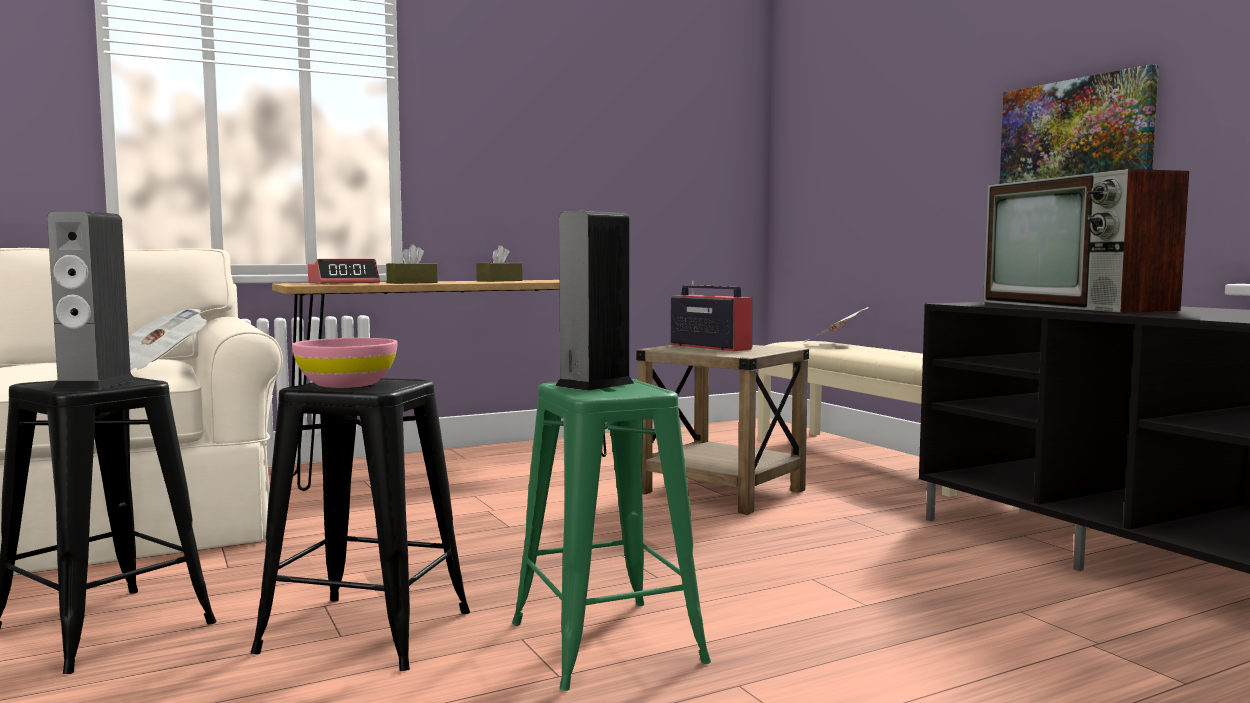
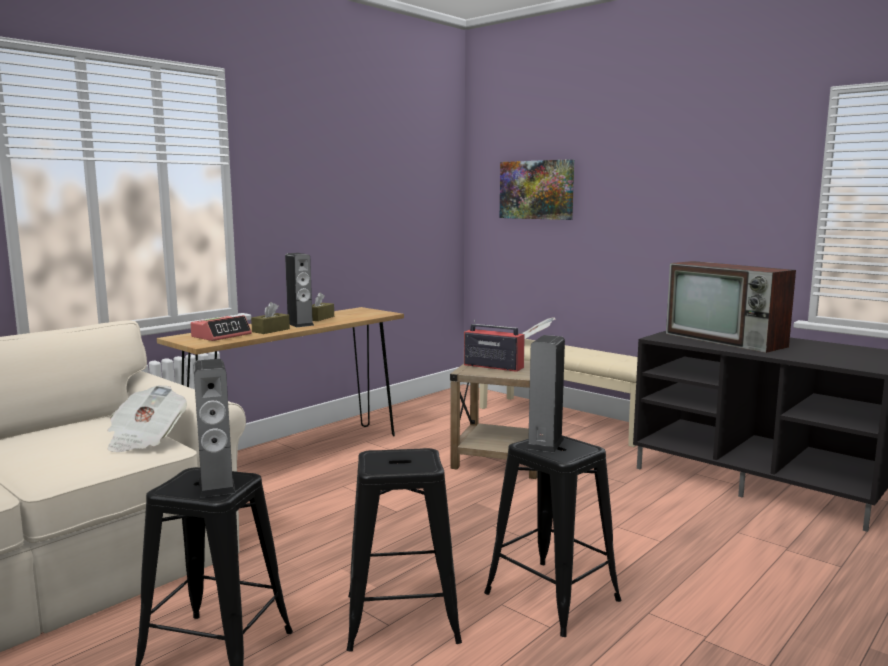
camera: 20 degrees left, 5 degrees up
pink bowl [292,338,398,388] -> none
green stool [512,379,711,691] -> black stool [484,435,621,637]
picture [1000,64,1159,184] -> picture moved to [500,159,574,220]
none -> speaker [285,253,314,327]

